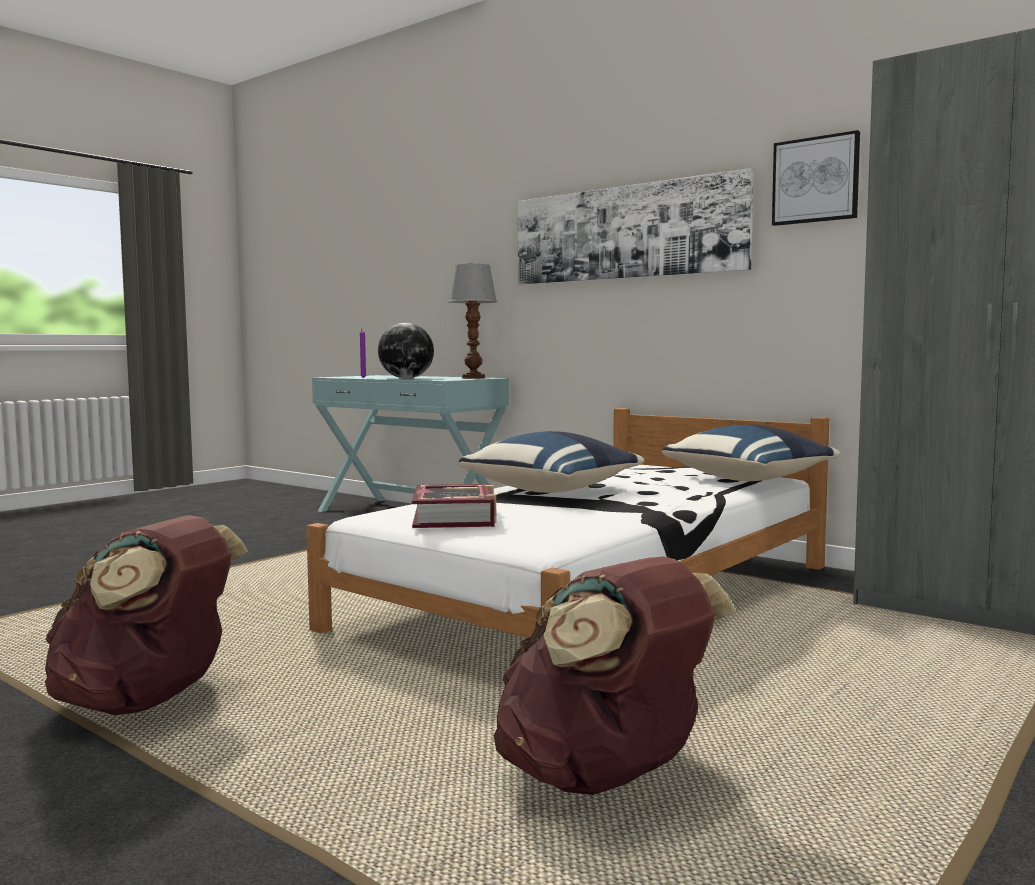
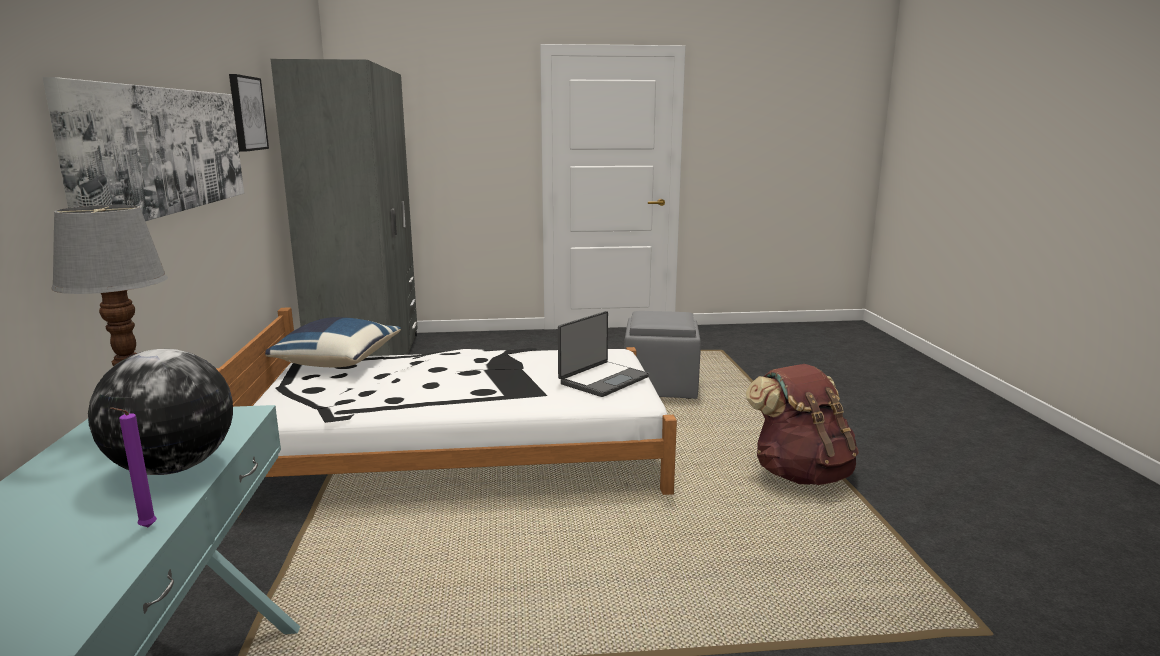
camera: 135 degrees left, 10 degrees up
book [412,484,496,528] -> laptop [558,311,649,397]
blue pillow [459,431,645,493] -> none
brown backpack [494,556,737,795] -> grey ottoman [624,311,701,399]

